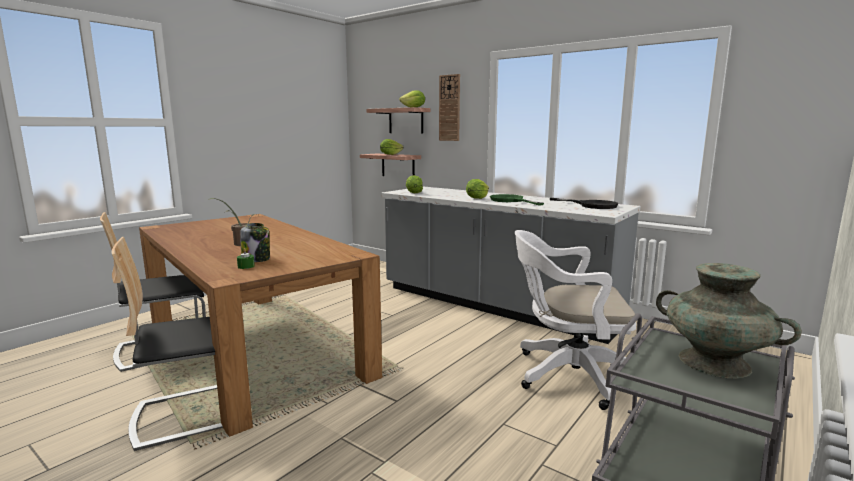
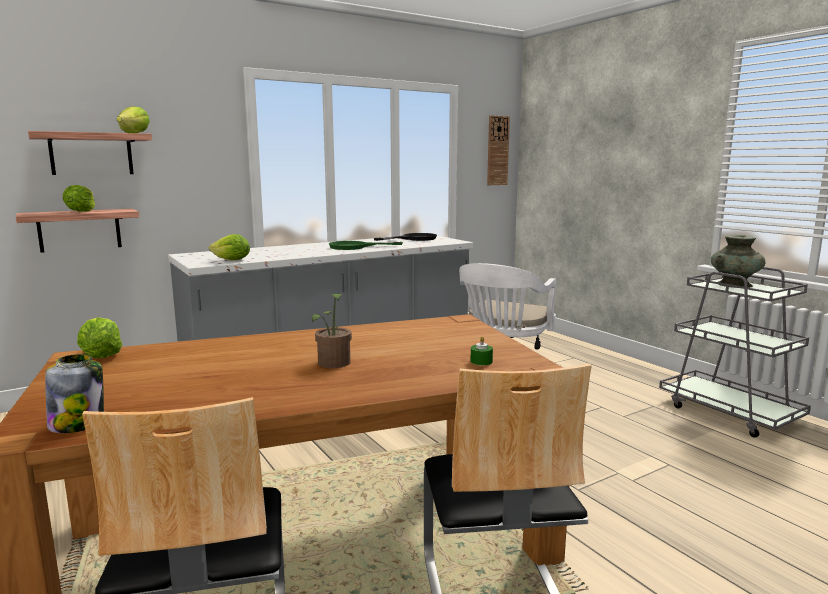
camera: 70 degrees left, 0 degrees up
jar [240,223,270,262] -> jar moved to [45,354,104,433]
wall clock [439,74,460,141] -> wall clock moved to [487,115,510,185]
lettuce [466,179,489,199] -> lettuce moved to [77,317,122,358]

